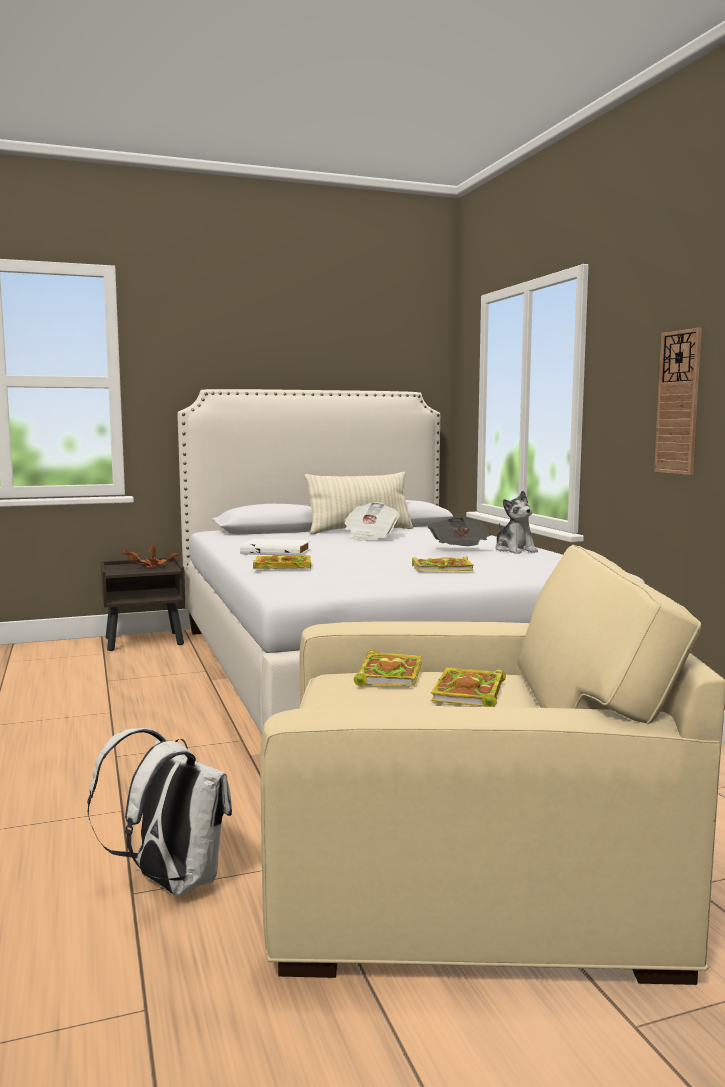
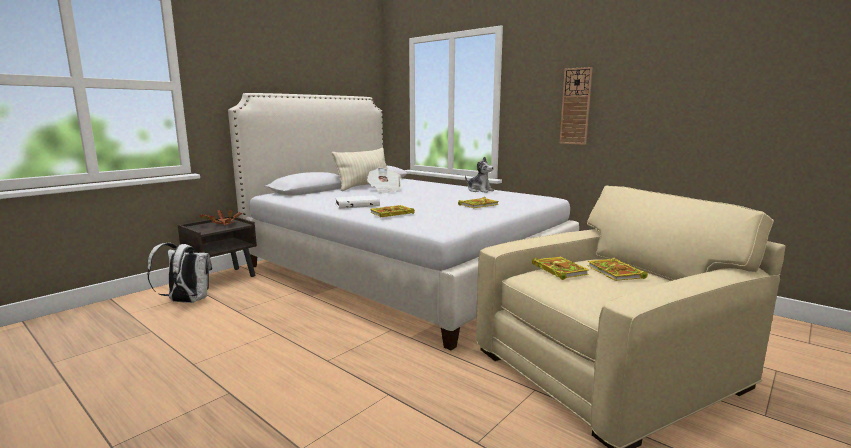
camera: 30 degrees left, 5 degrees up
white backpack [87,728,232,896] -> white backpack moved to [147,243,212,303]
newspaper [428,518,491,546] -> none

